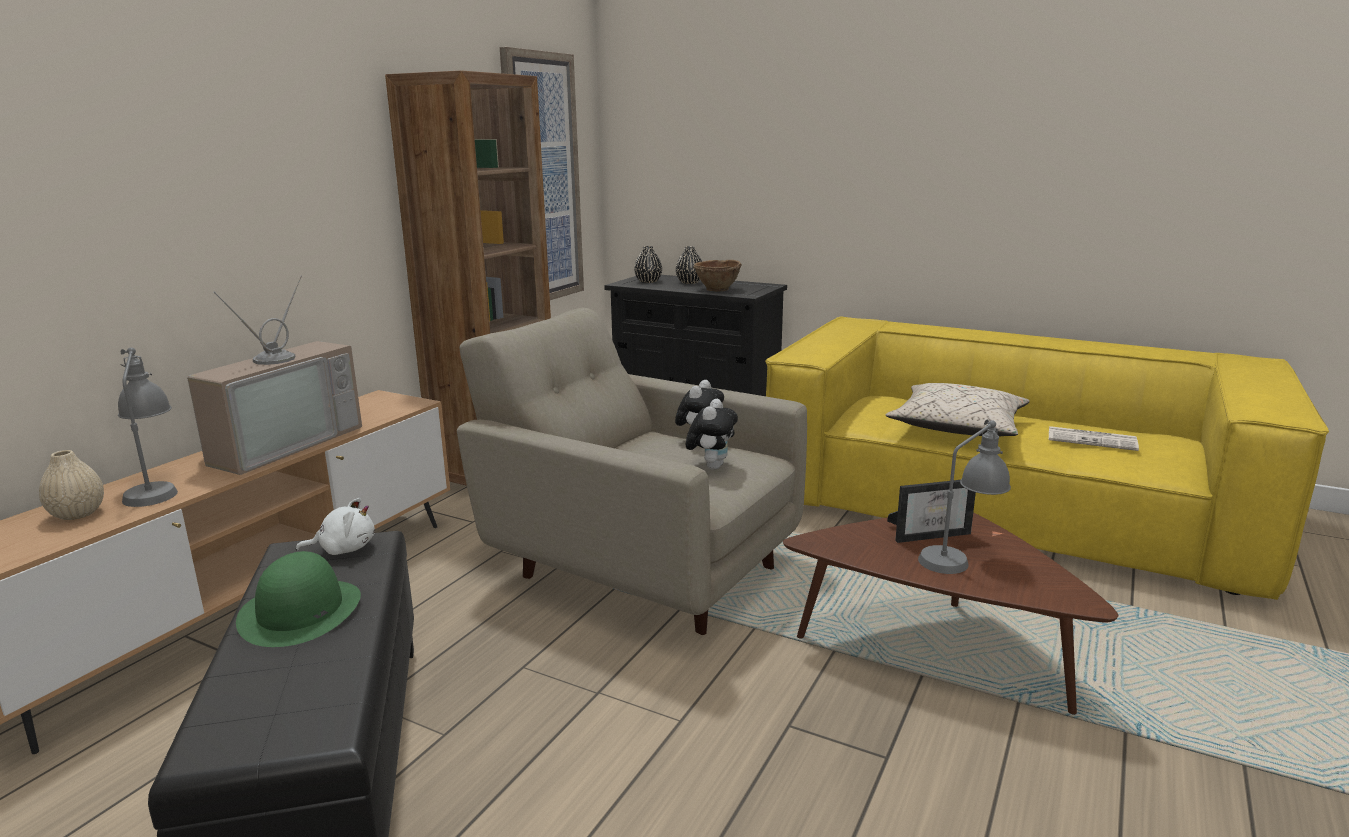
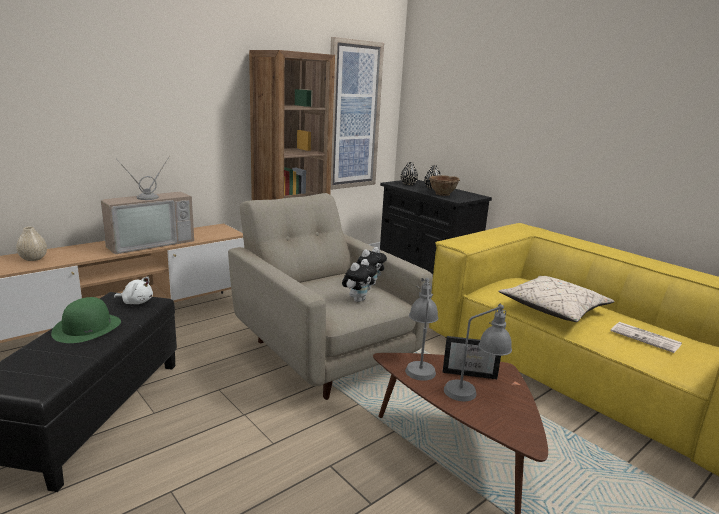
camera: 20 degrees right, 0 degrees up
grey table lamp [118,347,178,507] -> grey table lamp moved to [405,278,438,381]

